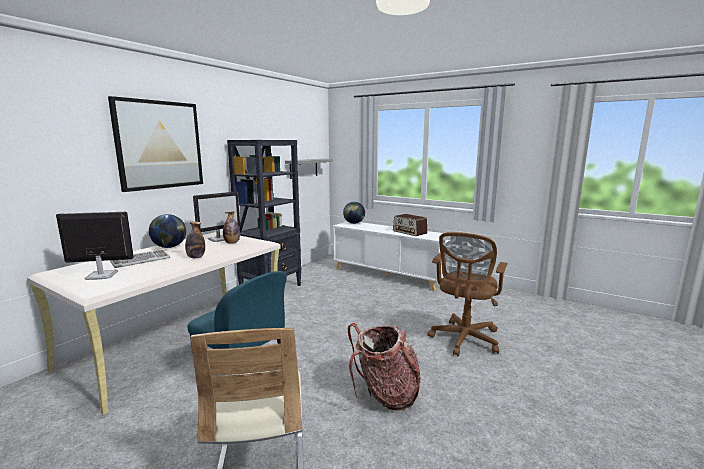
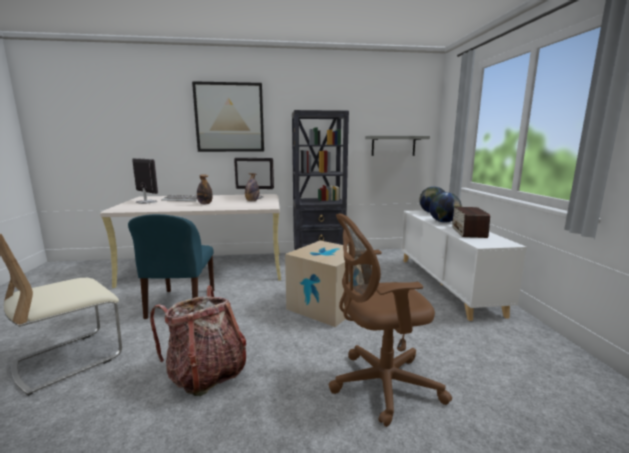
camera: 50 degrees right, 0 degrees up
globe [149,214,186,248] -> globe moved to [429,192,462,223]
none -> cardboard box [285,241,362,327]

